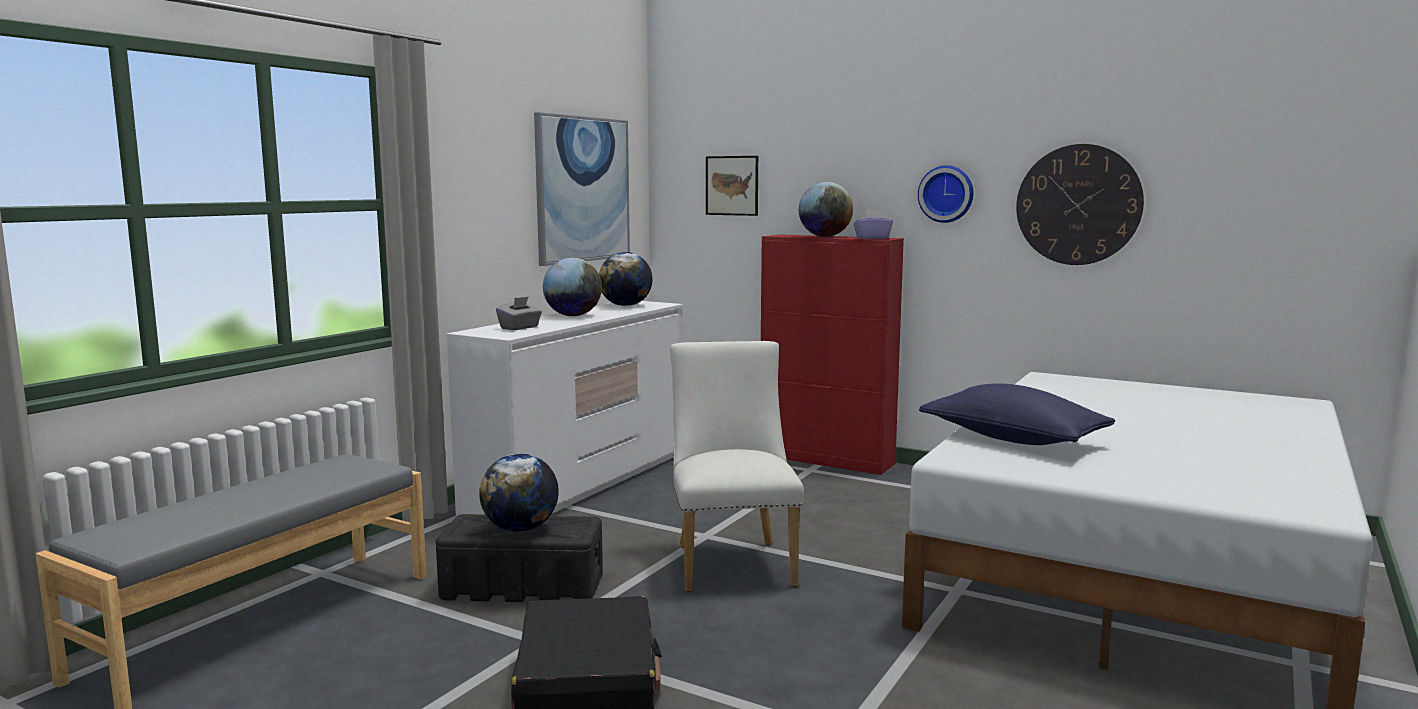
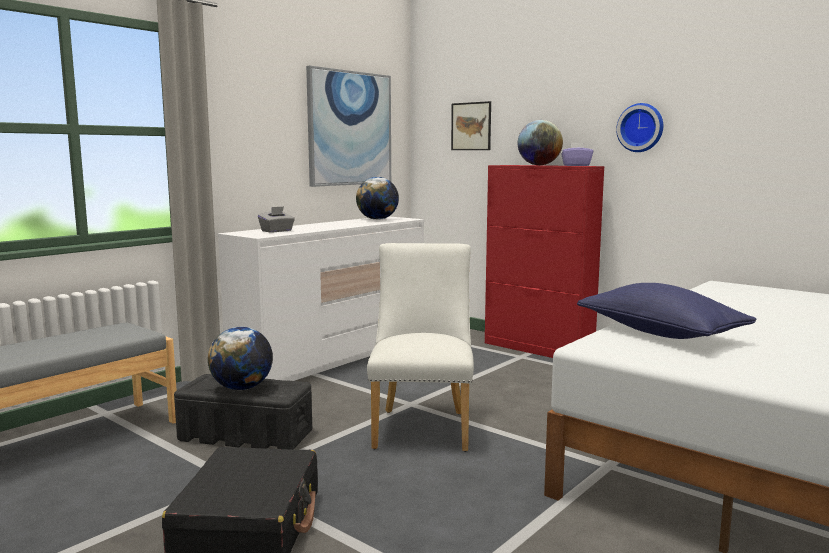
camera: 10 degrees right, 0 degrees up
globe [543,258,602,316] -> none
wall clock [1016,144,1144,265] -> none

